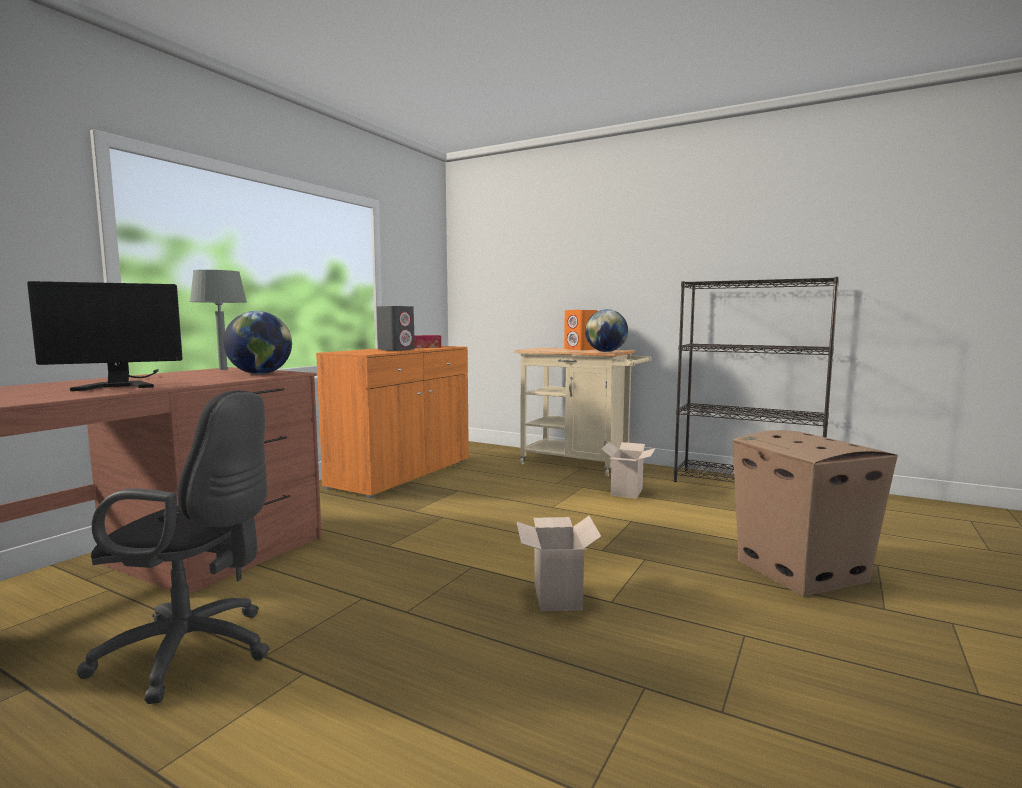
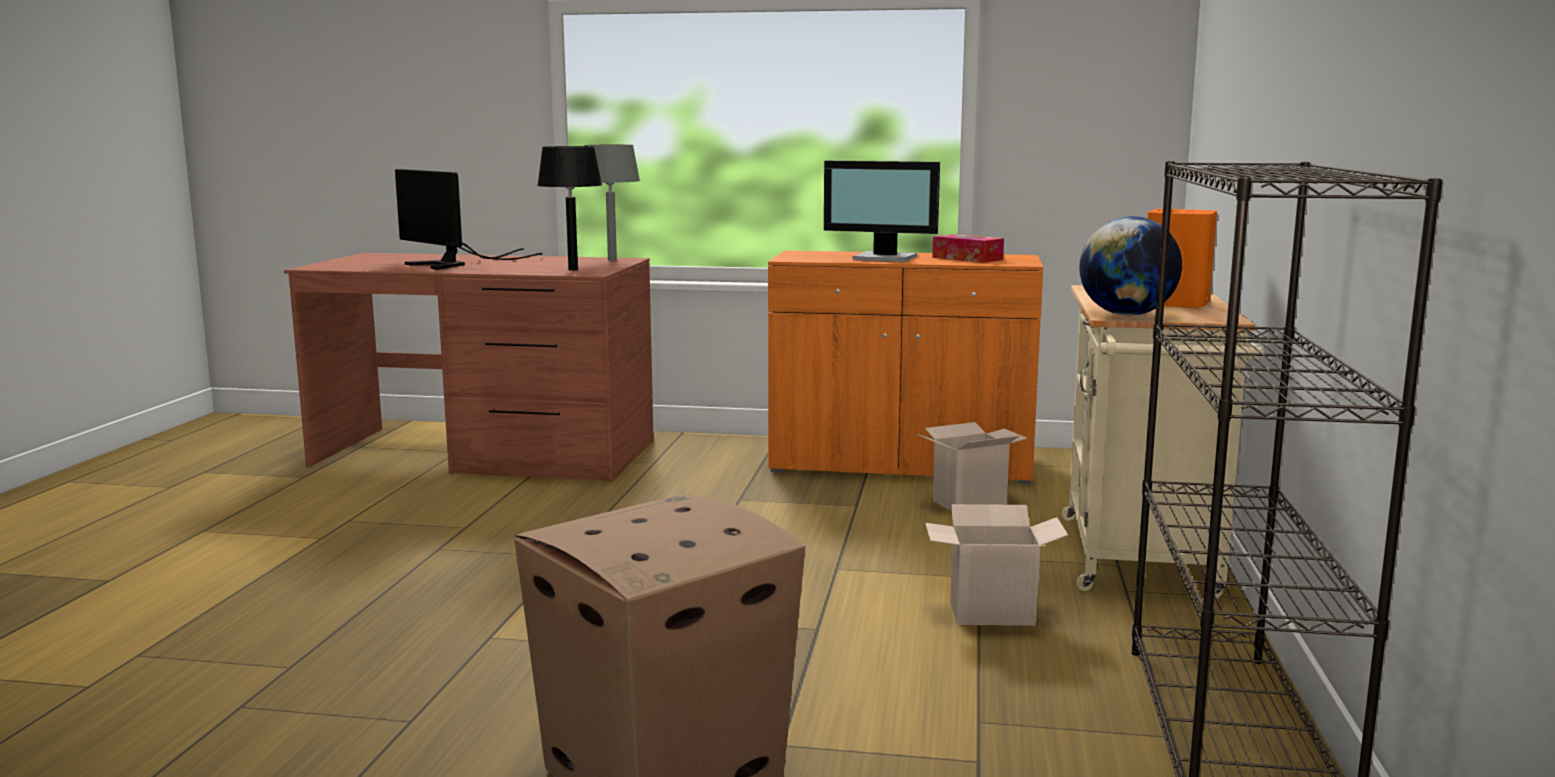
camera: 70 degrees right, 5 degrees up
black office chair [77,390,270,704] -> none
globe [223,311,292,374] -> black table lamp [537,146,602,271]
grey speaker [377,306,415,351] -> monitor [824,161,940,262]
cardboard box [517,516,602,612] -> cardboard box moved to [917,422,1028,511]

